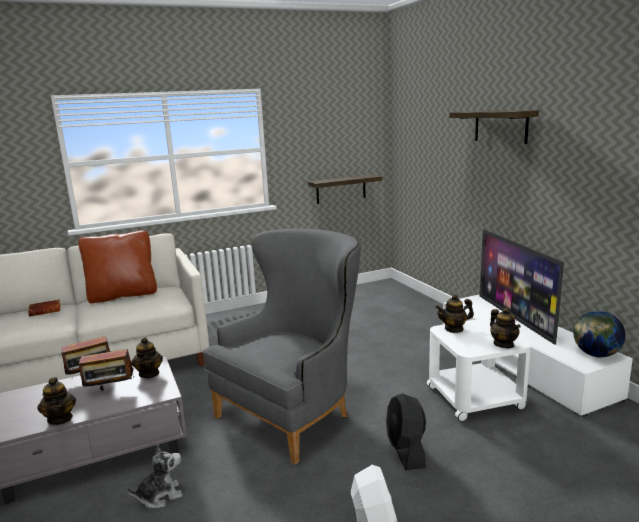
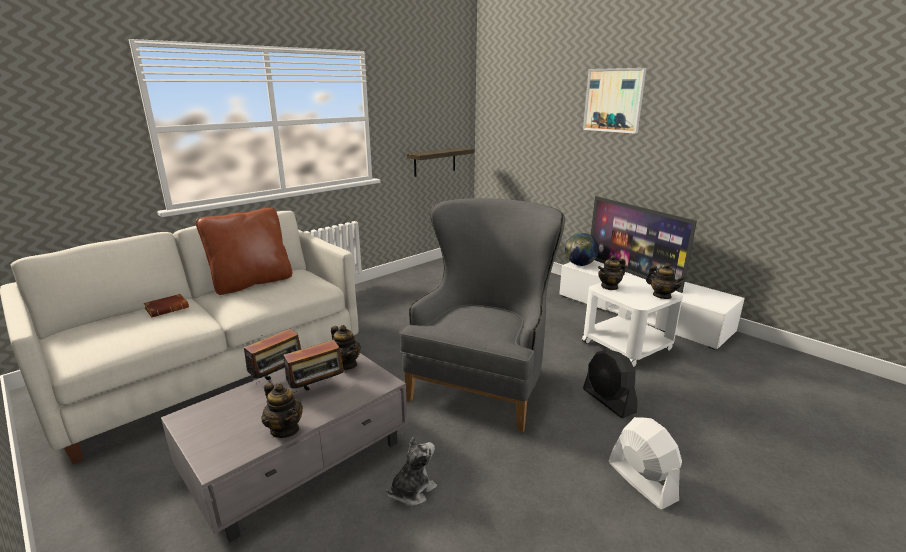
camera: 20 degrees left, 5 degrees up
shelf [449,110,539,144] -> picture [583,68,646,134]
globe [574,311,626,357] -> globe moved to [565,233,599,266]

